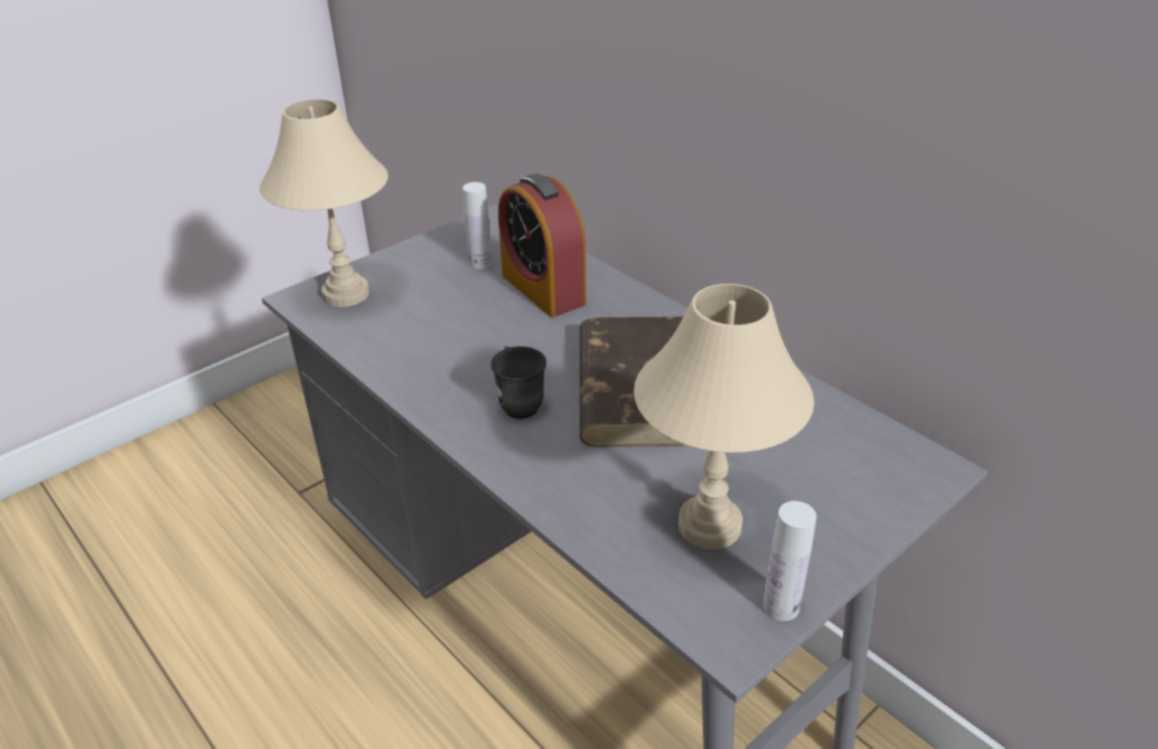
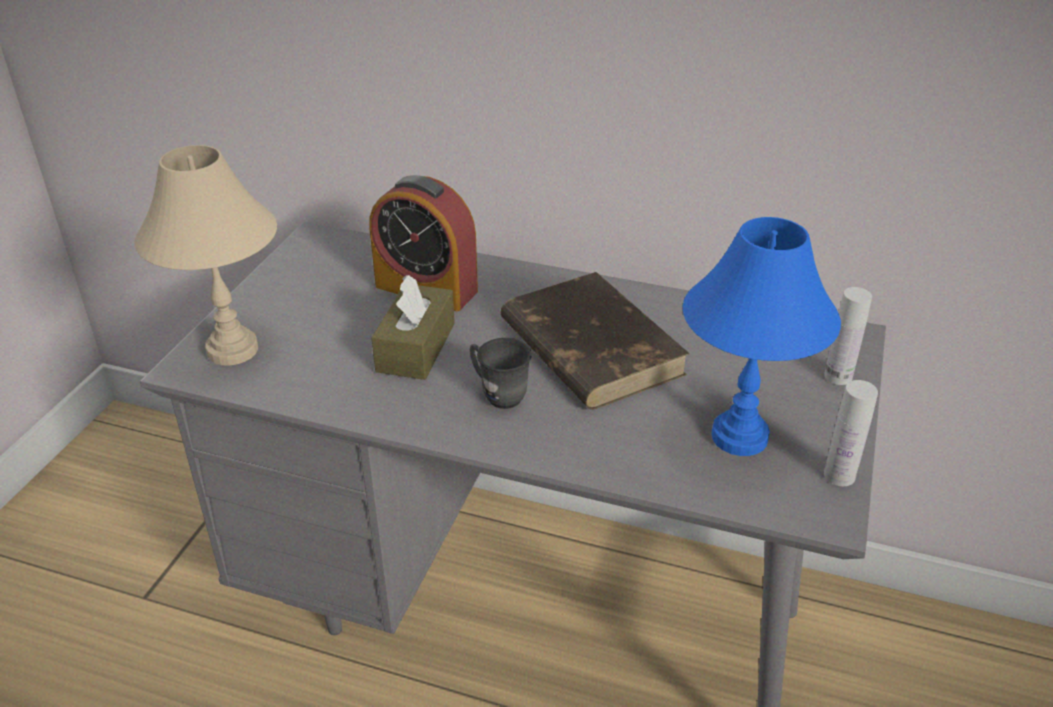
camera: 30 degrees left, 0 degrees up
white bottle [463,182,492,269] -> white bottle moved to [824,287,872,385]
beige table lamp [634,284,814,550] -> blue table lamp [683,217,841,456]
none -> brown tissue box [371,275,455,380]

